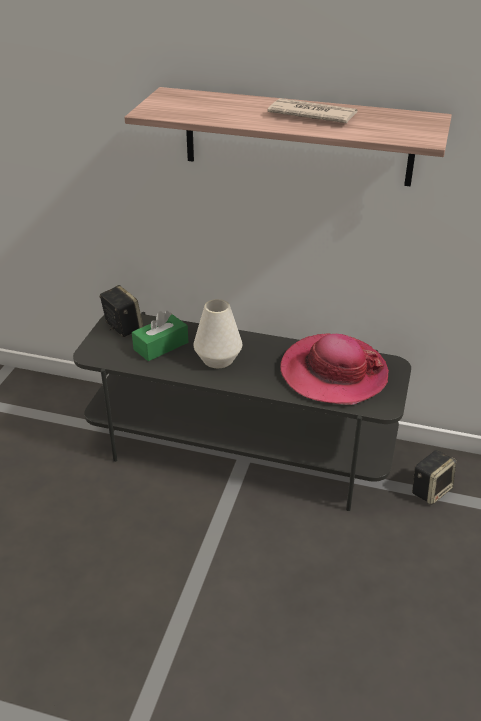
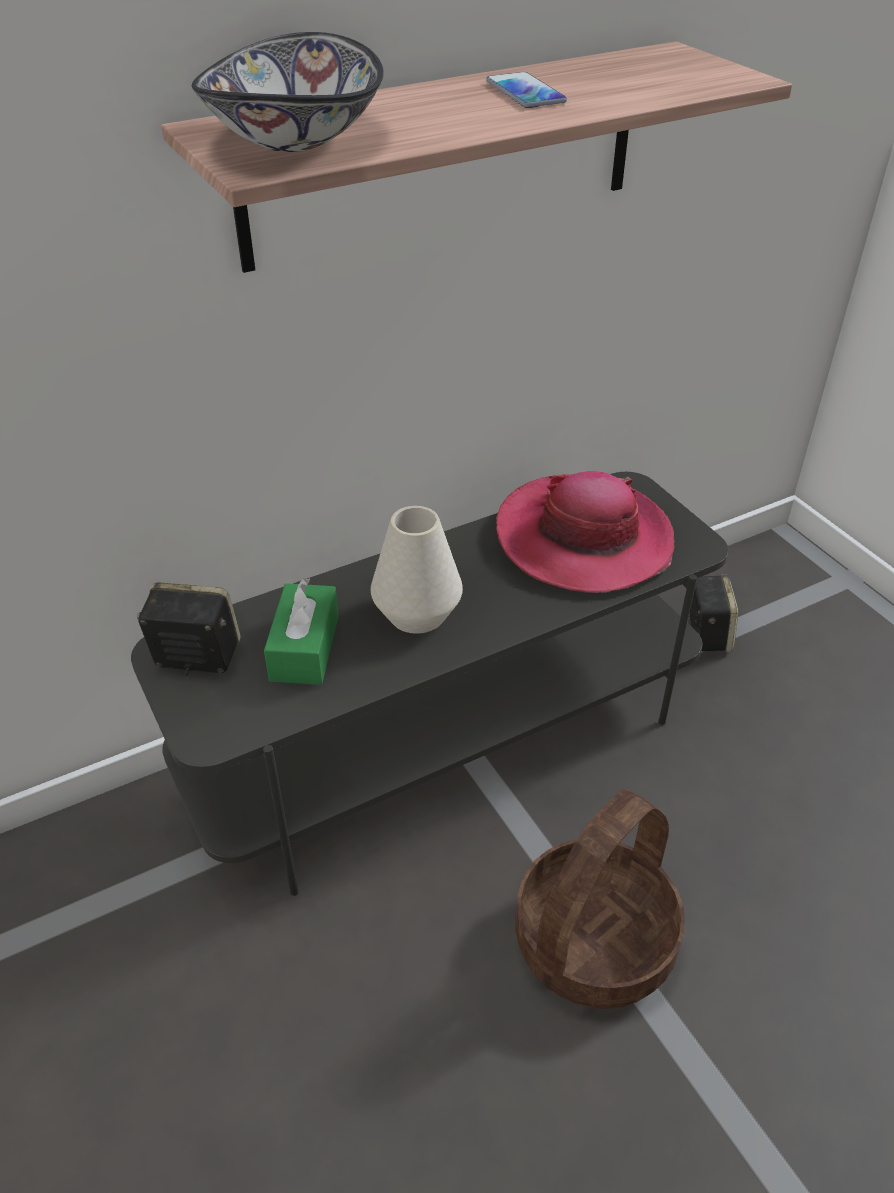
camera: 45 degrees left, 5 degrees up
newspaper [268,98,358,123] -> phone [486,72,567,108]
none -> bowl [192,32,384,152]
none -> basket [515,789,685,1009]

